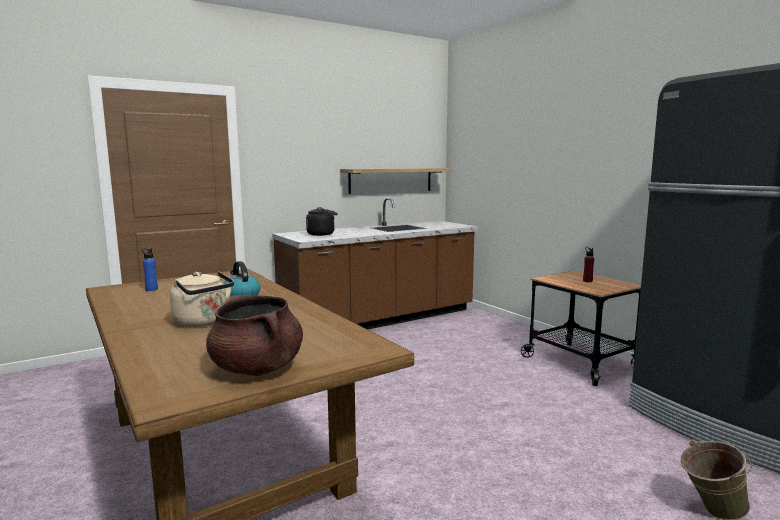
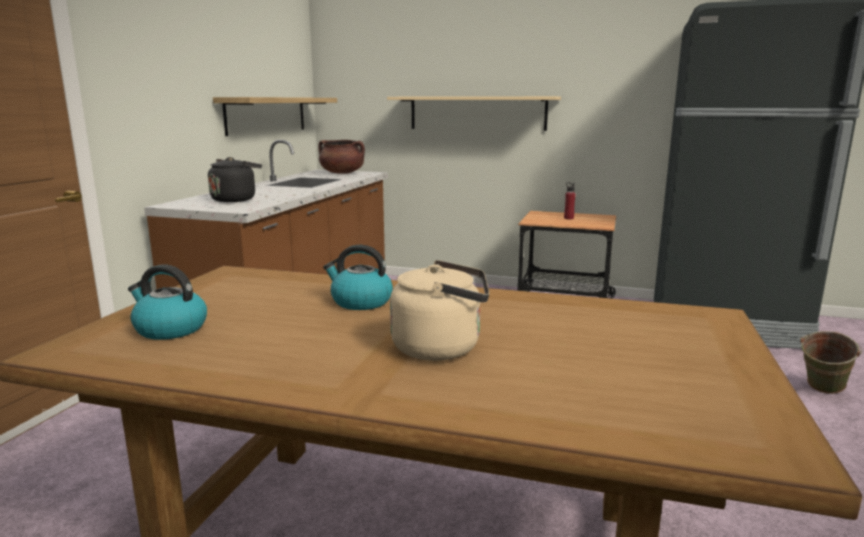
camera: 40 degrees left, 5 degrees up
blue bottle [142,248,158,291] -> kettle [128,264,207,340]
brown cooking pot [206,295,303,376] -> brown cooking pot moved to [318,140,365,174]
none -> beige shelf [387,96,561,131]

